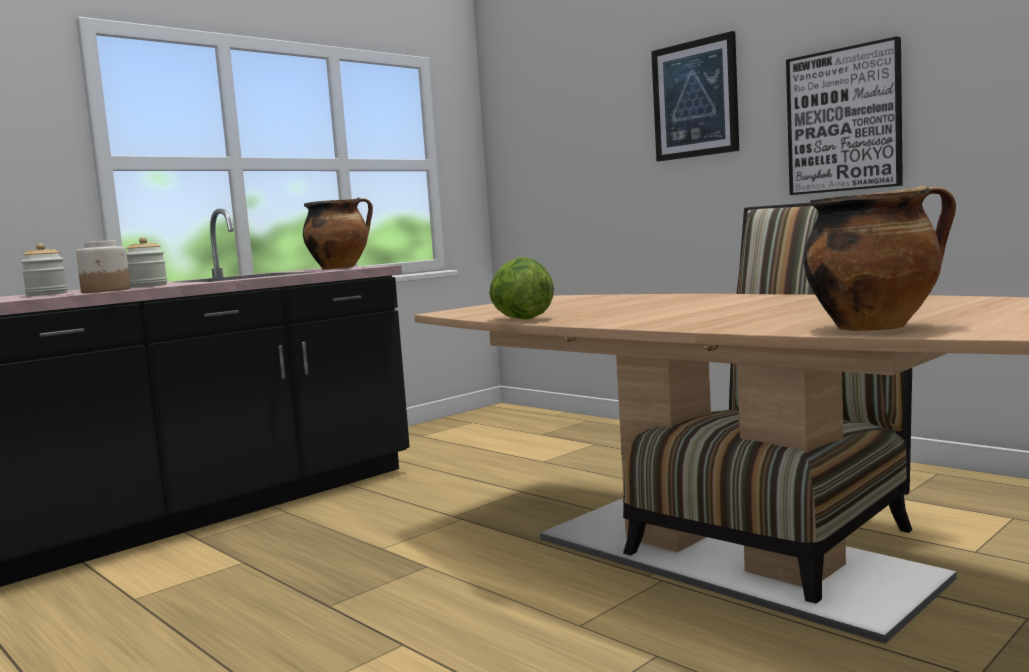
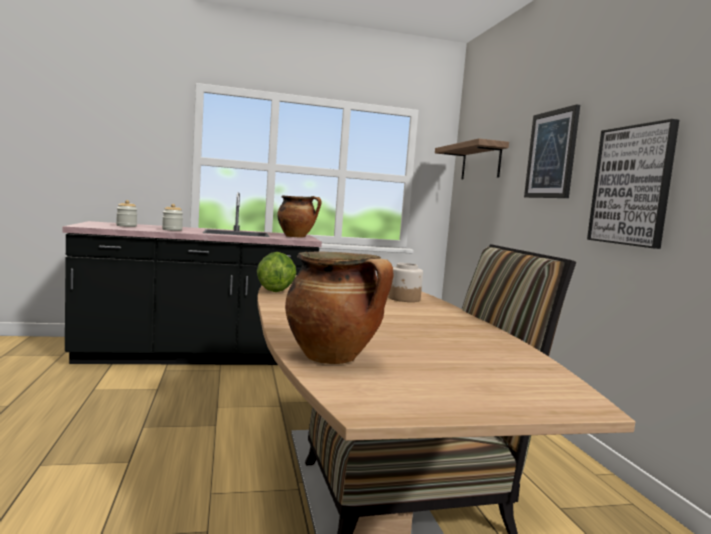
camera: 30 degrees right, 0 degrees up
jar [76,240,131,293] -> jar moved to [388,263,423,302]
none -> shelf [435,138,509,179]

